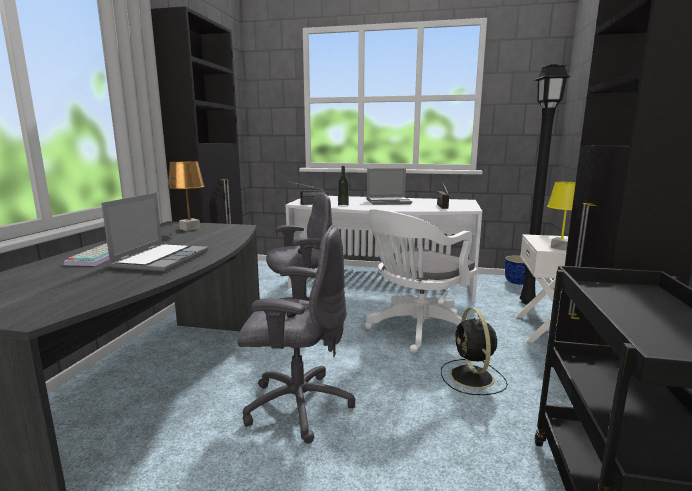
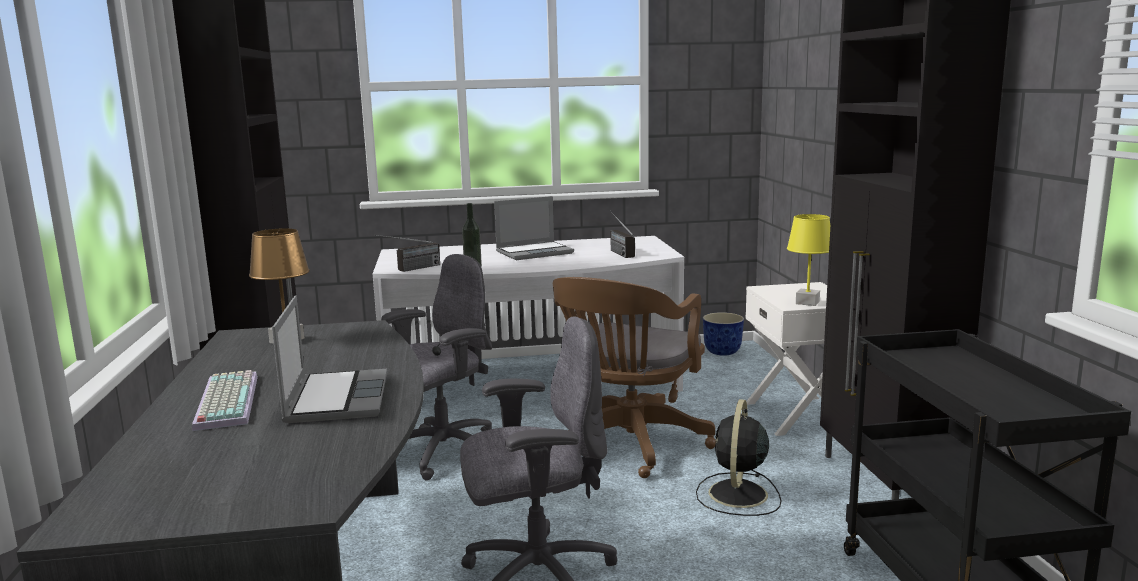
camera: 20 degrees left, 0 degrees up
white office chair [365,209,477,353] -> brown office chair [553,277,716,478]
black fan [441,308,508,395] -> black fan turned 45 degrees clockwise [696,399,781,516]
black floor lamp [520,64,571,304] -> none

